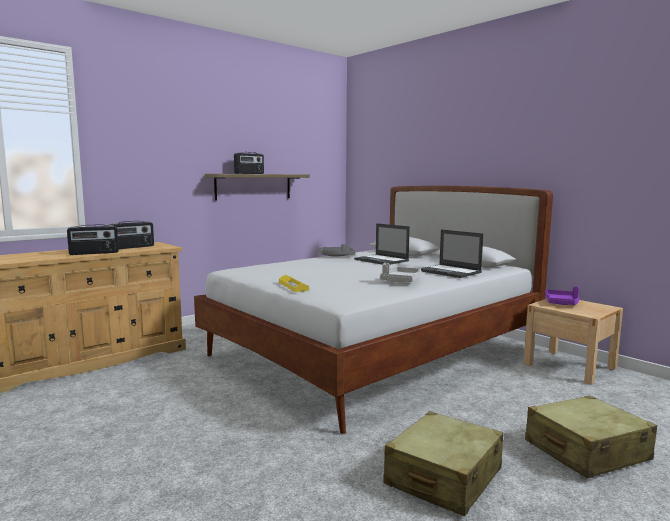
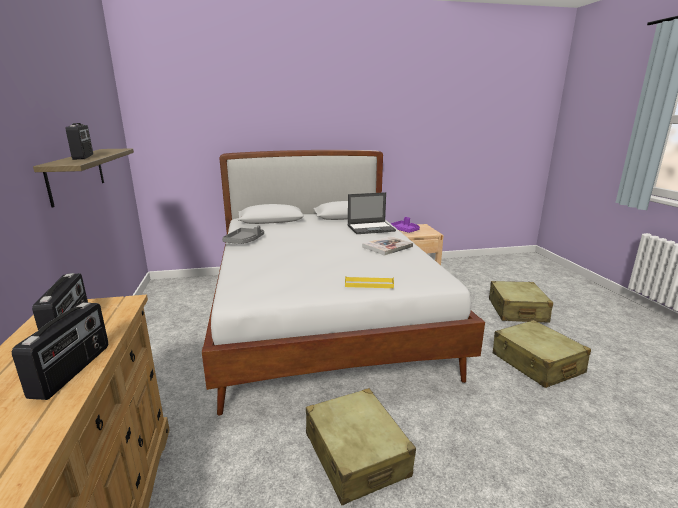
camera: 60 degrees left, 10 degrees up
laptop [354,223,410,265] -> none
grey tray [380,263,422,282] -> book [362,236,413,256]
none -> beige suitcase [306,388,416,505]

